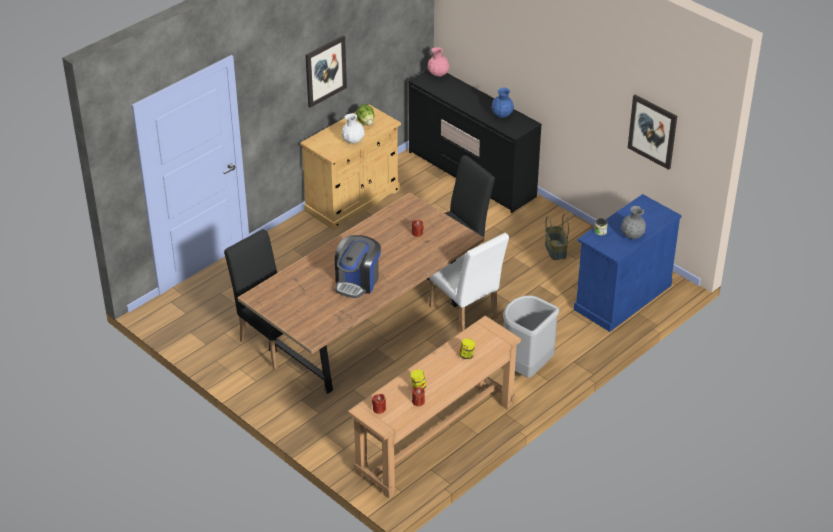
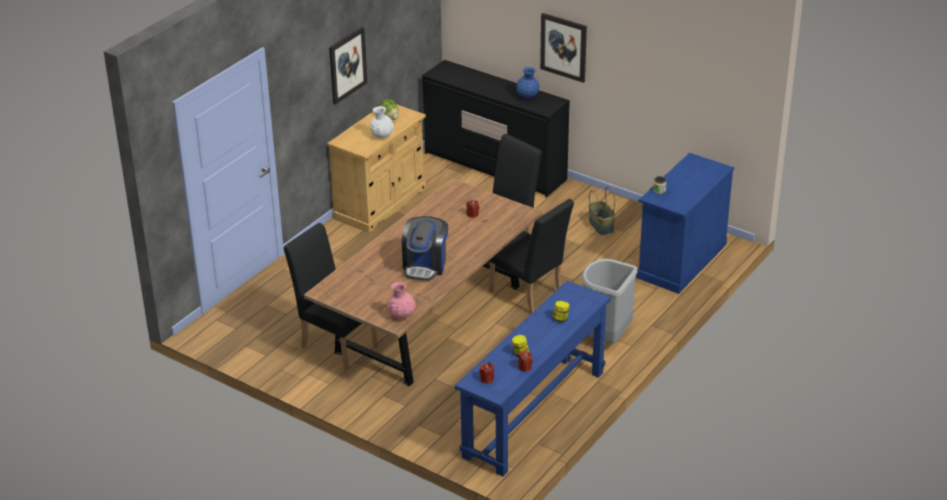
camera: 10 degrees left, 5 degrees down
brown console table [348,315,521,499] -> blue console table [455,280,611,476]
pink vase [428,47,449,77] -> pink vase moved to [387,282,416,318]
white chair [429,233,509,332] -> black chair [489,199,574,314]
grey vase [621,206,646,239] -> none
picture [628,95,677,170] -> picture moved to [540,13,587,83]

